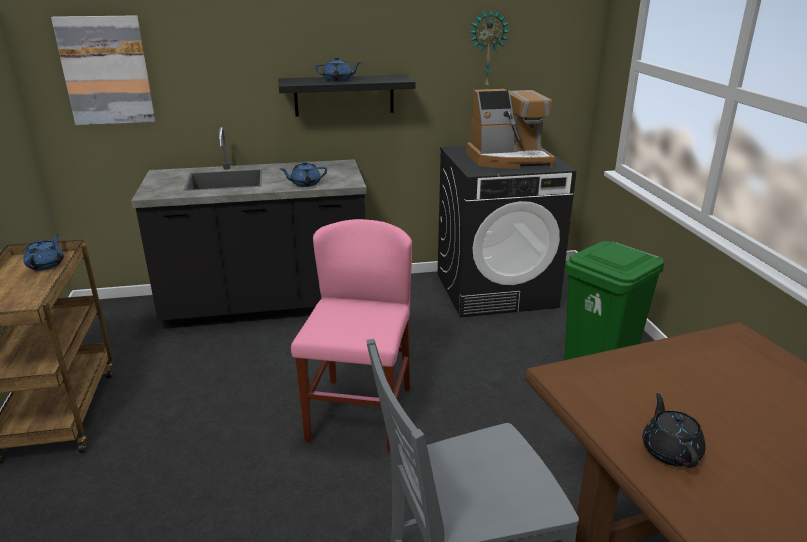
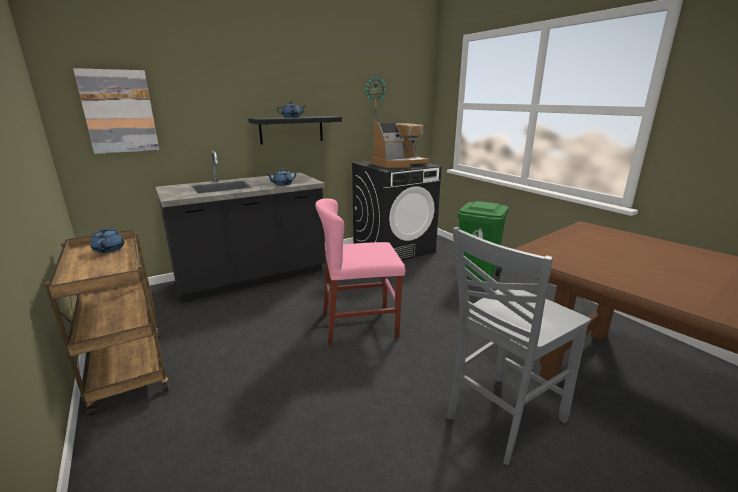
camera: 20 degrees left, 5 degrees down
pink chair [291,219,412,452] -> pink chair turned 90 degrees counterclockwise [315,198,405,346]
black teapot [642,393,706,468] -> none

